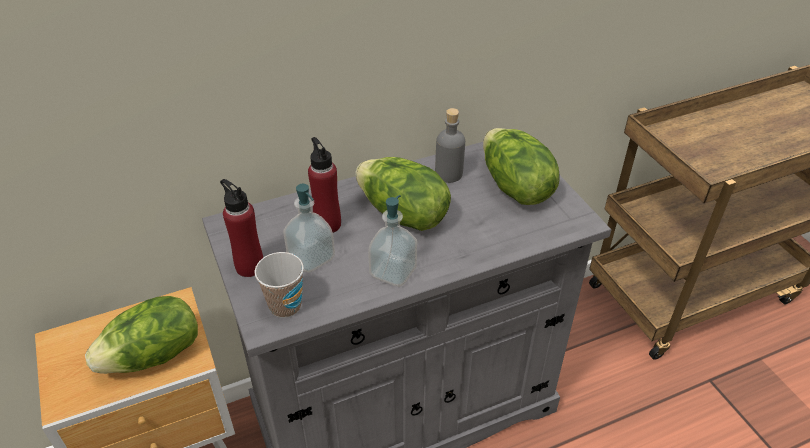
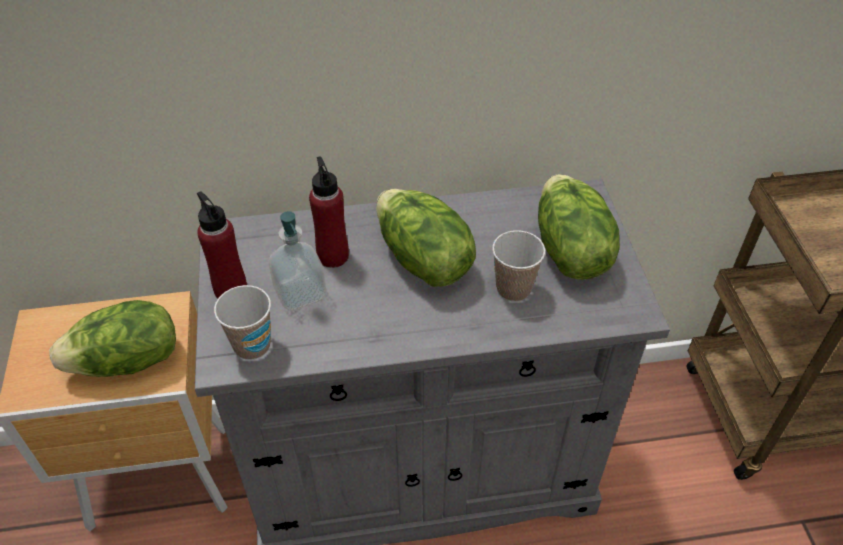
camera: 15 degrees right, 5 degrees up
soap dispenser [368,195,417,286] -> none
grey bottle [435,108,465,183] -> none
none -> cup [492,230,545,302]

